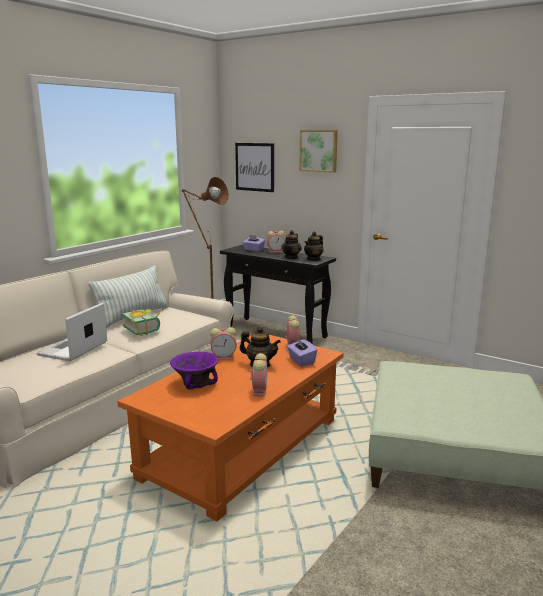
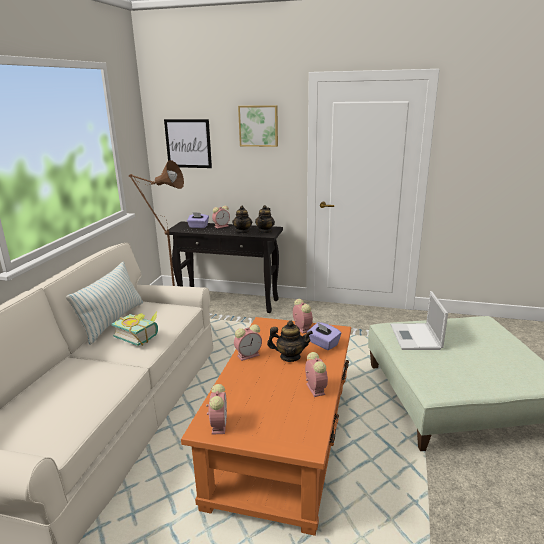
camera: 20 degrees left, 5 degrees up
laptop [37,303,107,361] -> laptop moved to [390,291,448,350]
purple bowl [170,352,218,390] -> none
none -> alarm clock [206,384,227,434]

